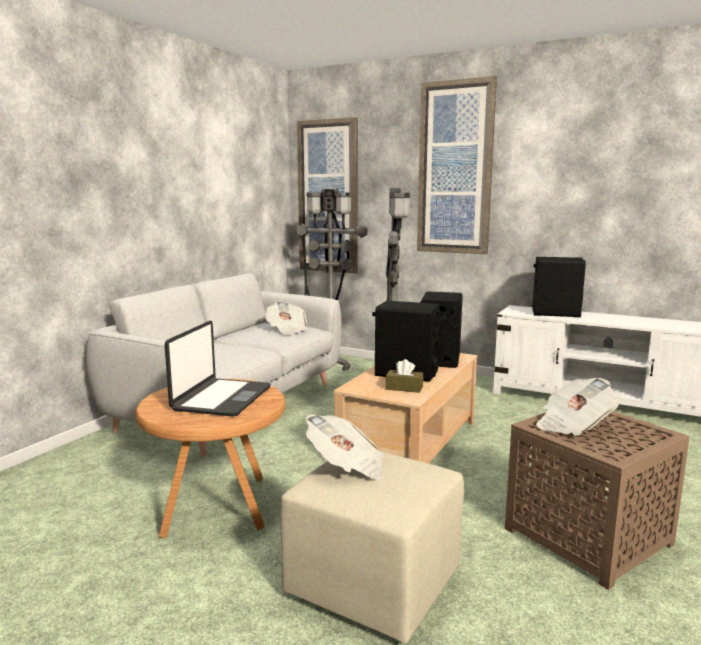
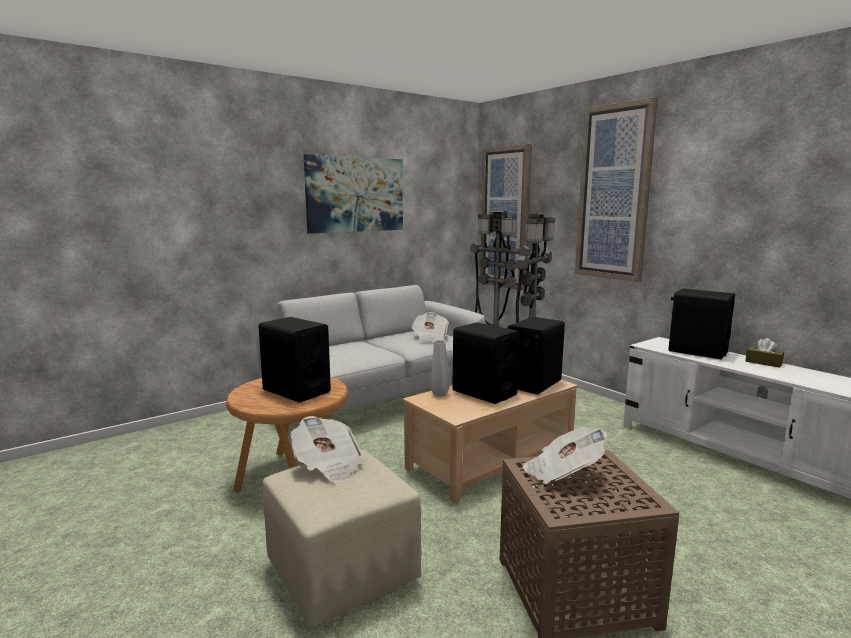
camera: 25 degrees right, 0 degrees up
laptop [165,320,271,417] -> black speaker [259,317,331,403]
brown tissue box [386,359,423,393] -> brown tissue box moved to [745,338,784,368]
none -> picture [304,154,403,234]
none -> grey vase [431,340,450,397]

